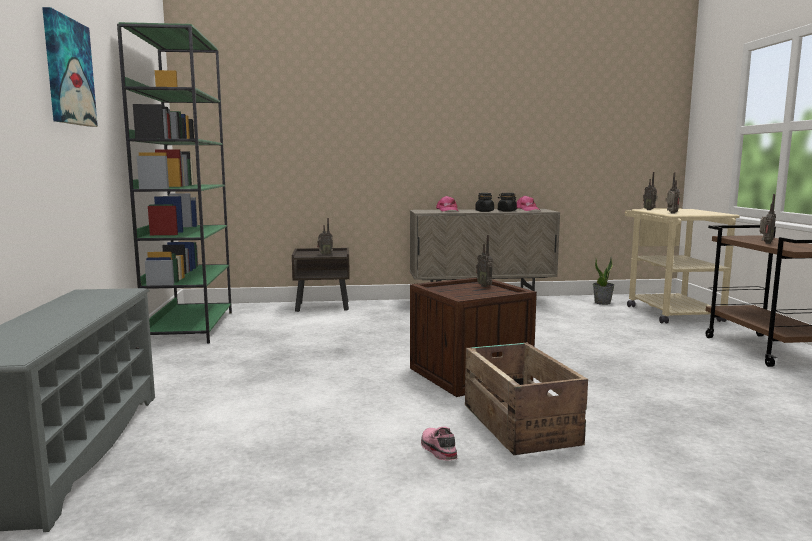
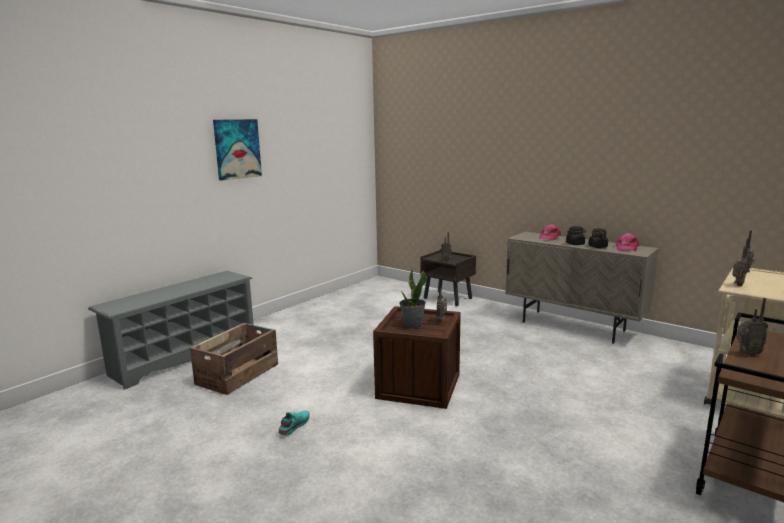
camera: 45 degrees right, 5 degrees up
green bookcase [117,22,232,344] -> none
pink shoe [421,427,457,461] -> turquoise shoe [278,411,310,436]
crate [465,343,588,455] -> crate moved to [190,323,278,395]
potted plant [593,257,615,305] -> potted plant moved to [399,269,426,329]

